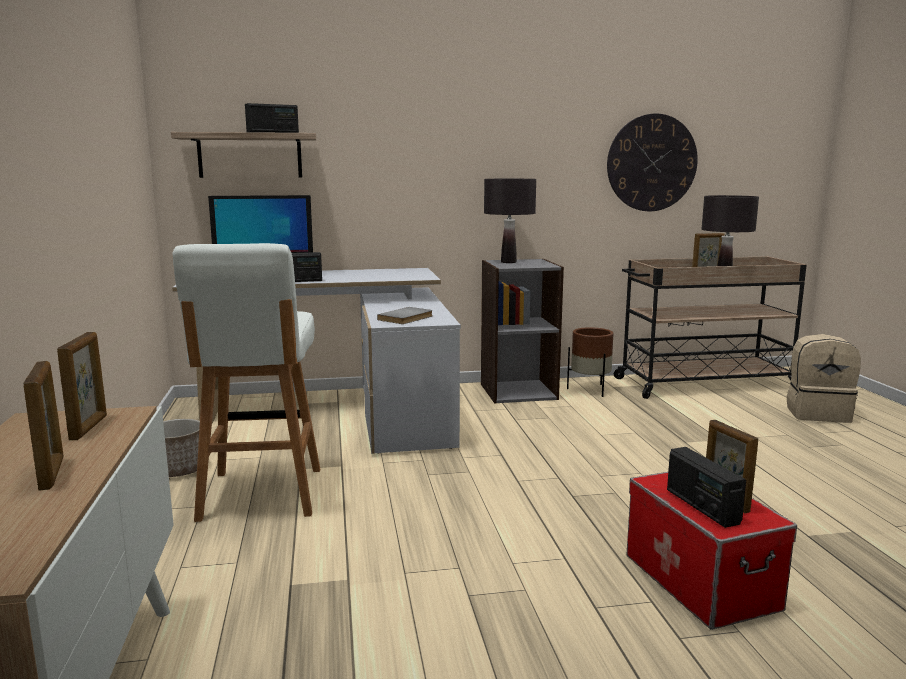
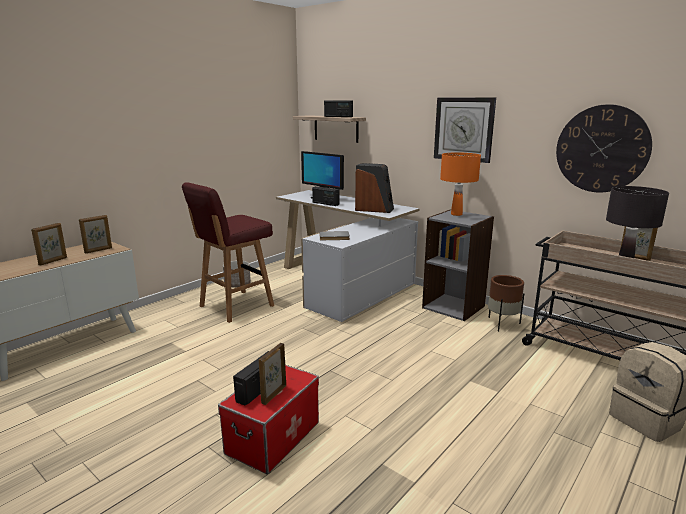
camera: 50 degrees right, 5 degrees up
white stool [172,243,320,522] -> red stool [182,182,274,323]
black table lamp [484,179,536,263] -> orange table lamp [440,152,481,216]
none -> speaker [355,163,394,213]
none -> wall clock [434,97,496,163]

